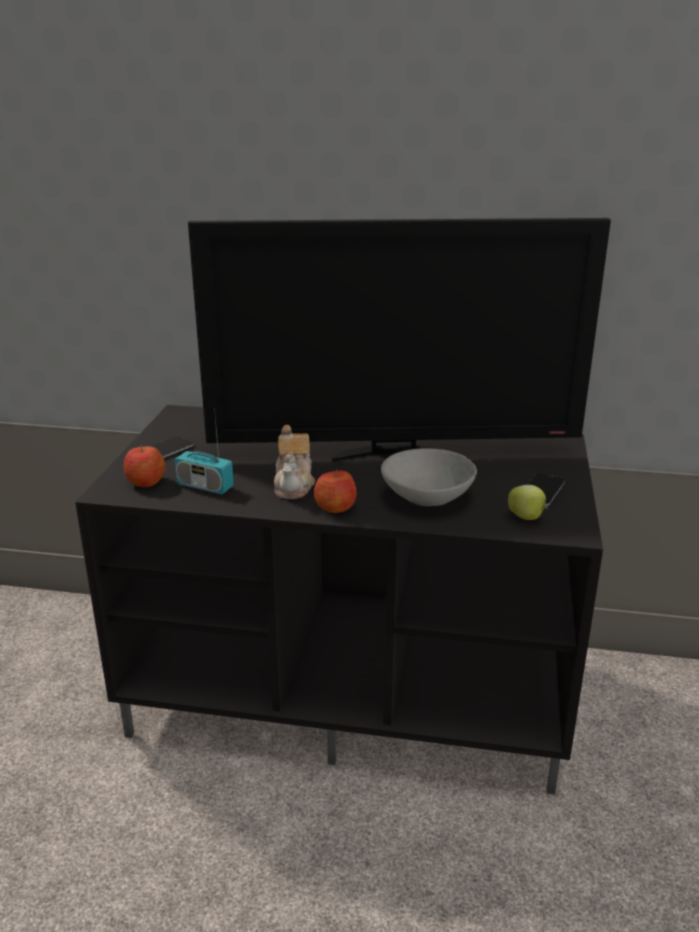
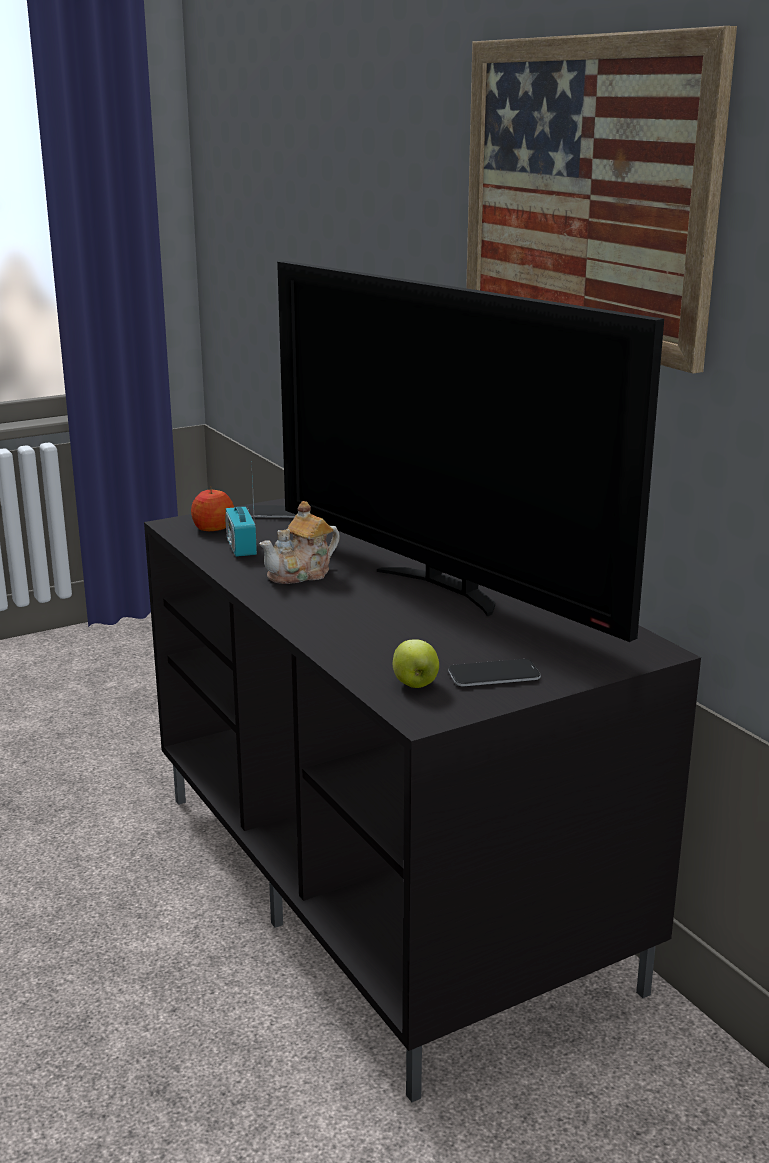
camera: 50 degrees right, 5 degrees down
apple [314,469,357,513] -> none
grey bowl [381,448,477,506] -> none
none -> picture [466,26,737,373]

